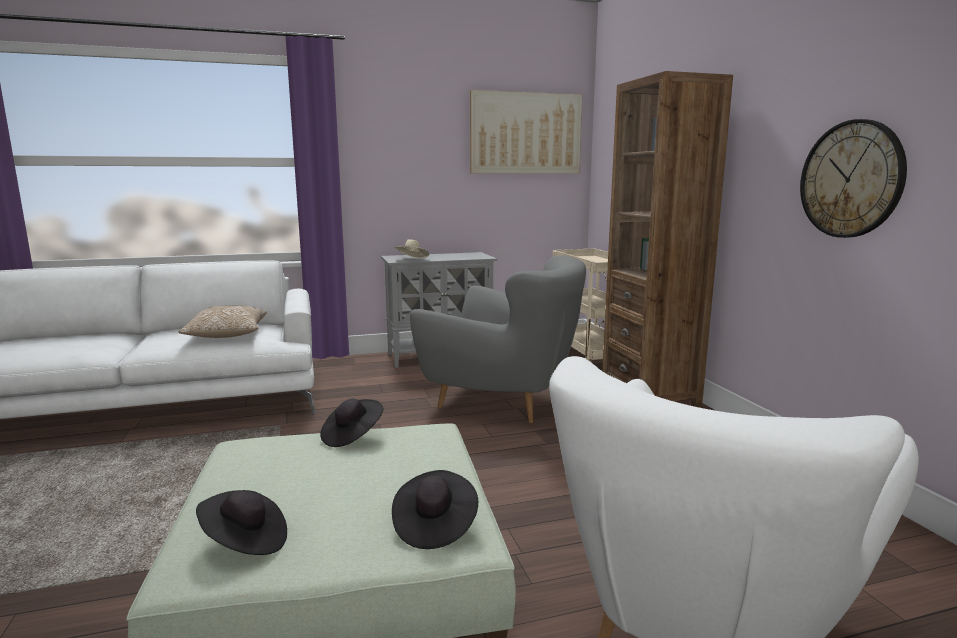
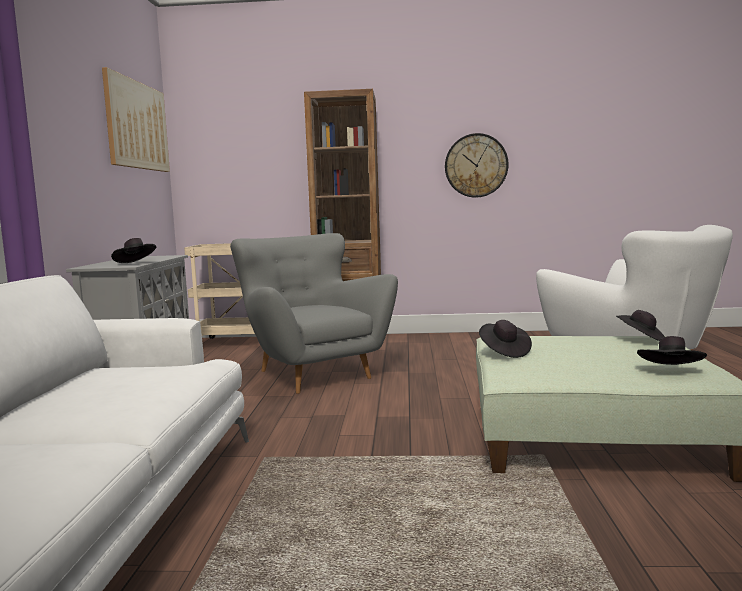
camera: 70 degrees left, 5 degrees down
pillow [179,305,267,338] -> none
beige hat [395,240,429,258] -> black hat [111,238,156,263]
grey armchair [410,255,586,423] -> grey armchair turned 75 degrees counterclockwise [230,233,398,394]

